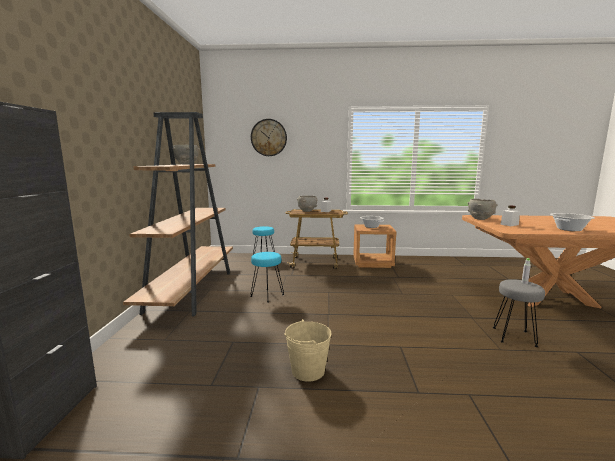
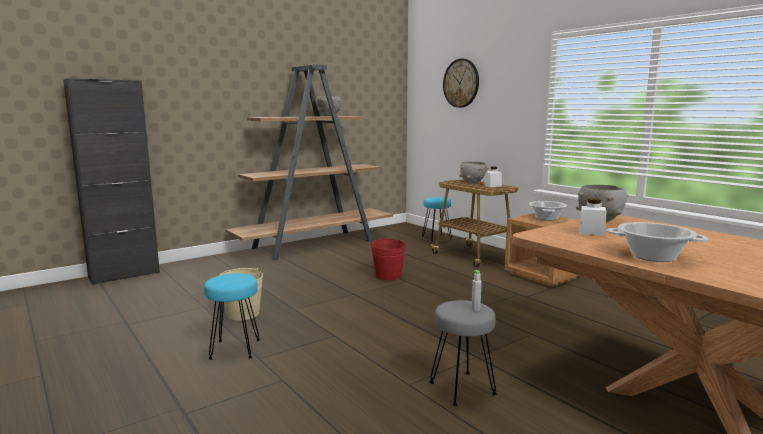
camera: 50 degrees right, 0 degrees up
turquoise stool [250,252,284,303] -> turquoise stool moved to [204,273,260,360]
none -> red bucket [370,239,406,280]

